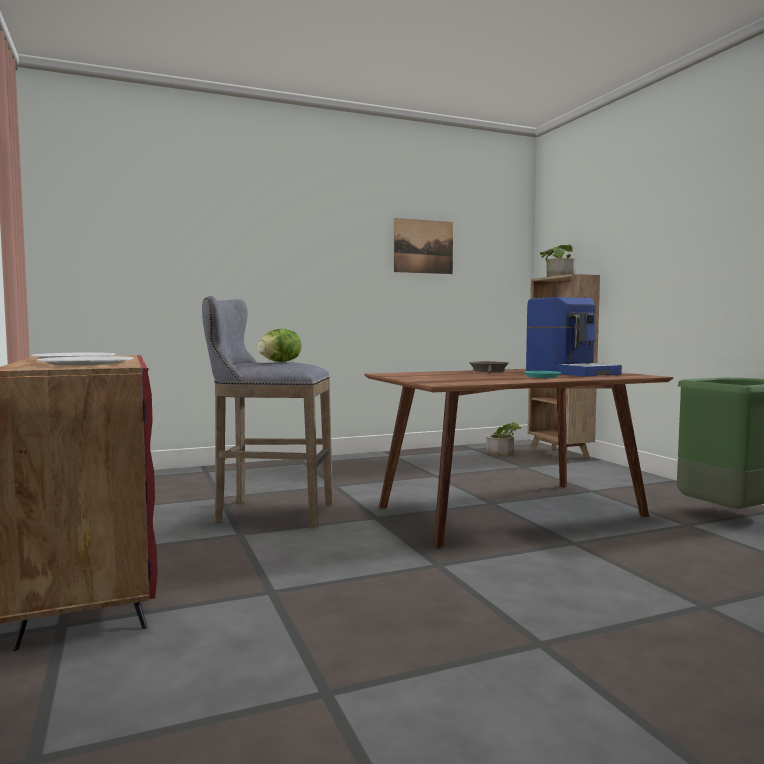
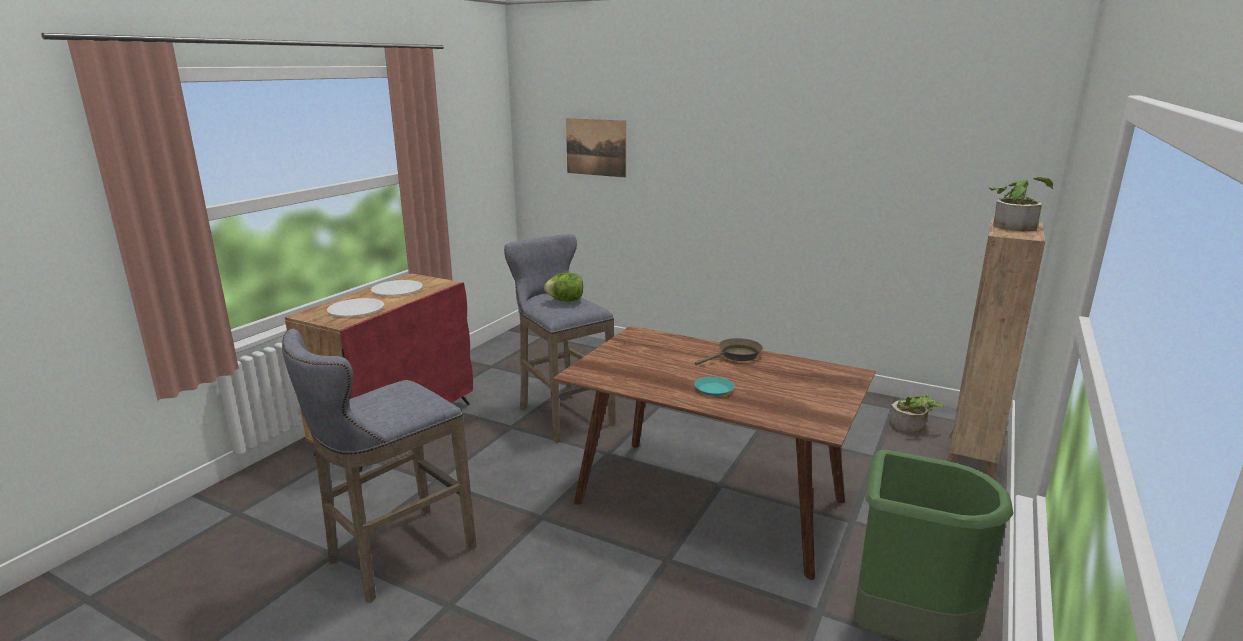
camera: 50 degrees right, 15 degrees up
picture [394,218,453,274] -> picture moved to [566,118,626,178]
coffee machine [526,297,622,377] -> none
none -> grey stool [282,329,477,603]

